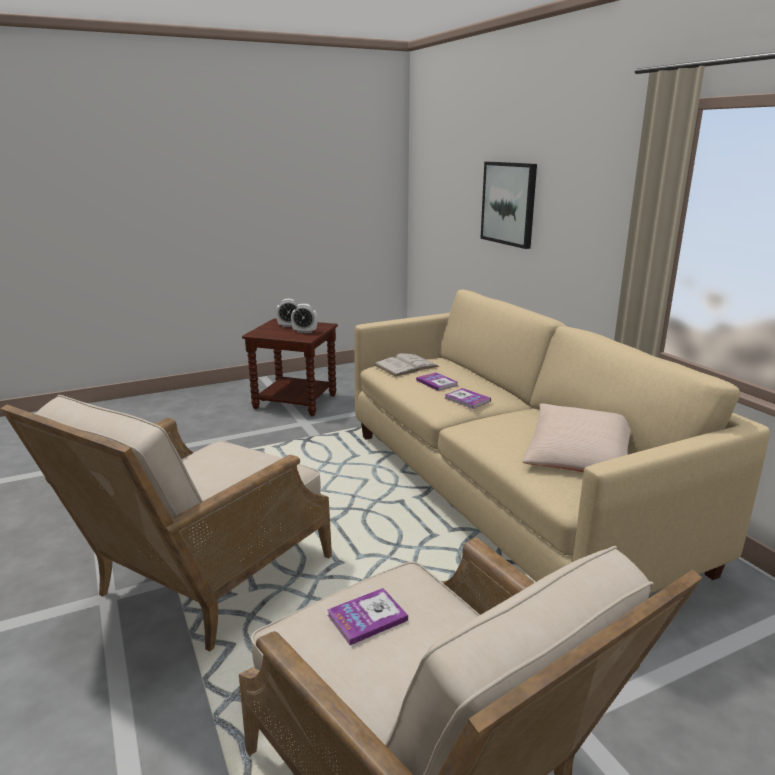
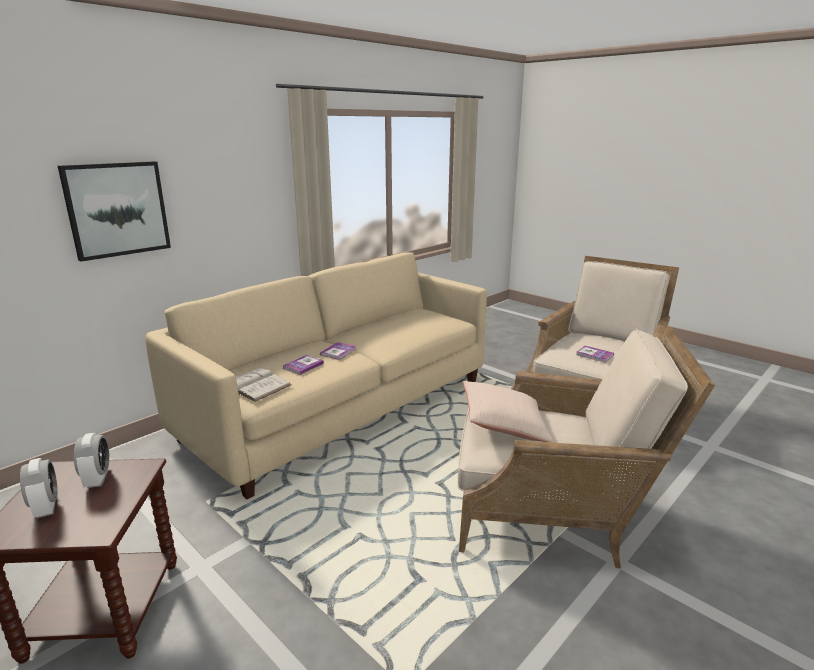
camera: 110 degrees left, 0 degrees up
beige pillow [523,403,631,472] -> beige pillow moved to [463,381,554,442]

